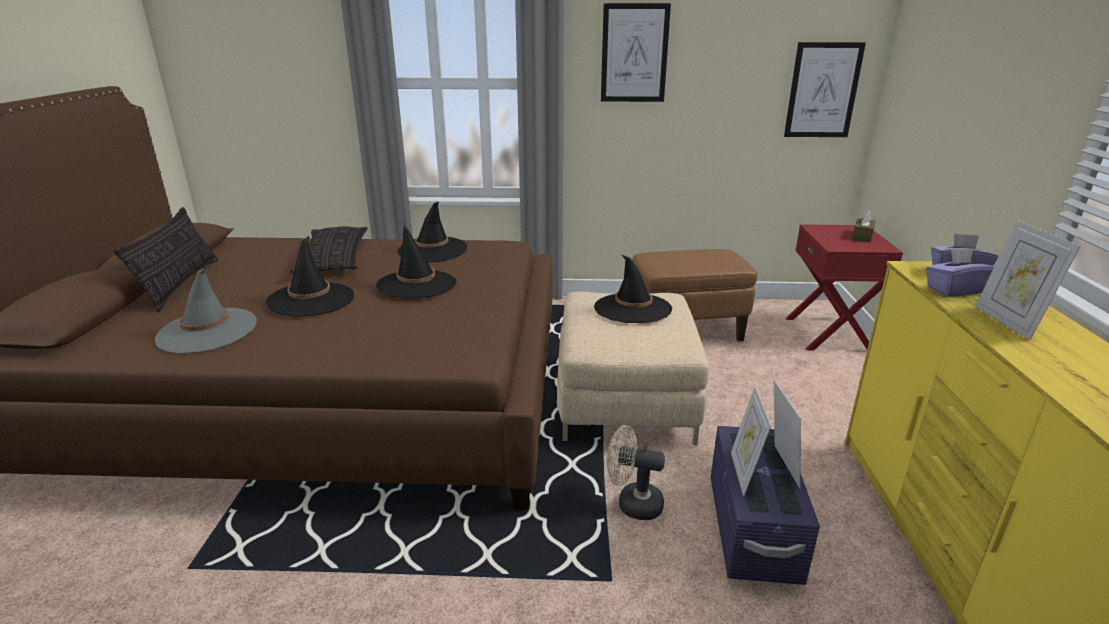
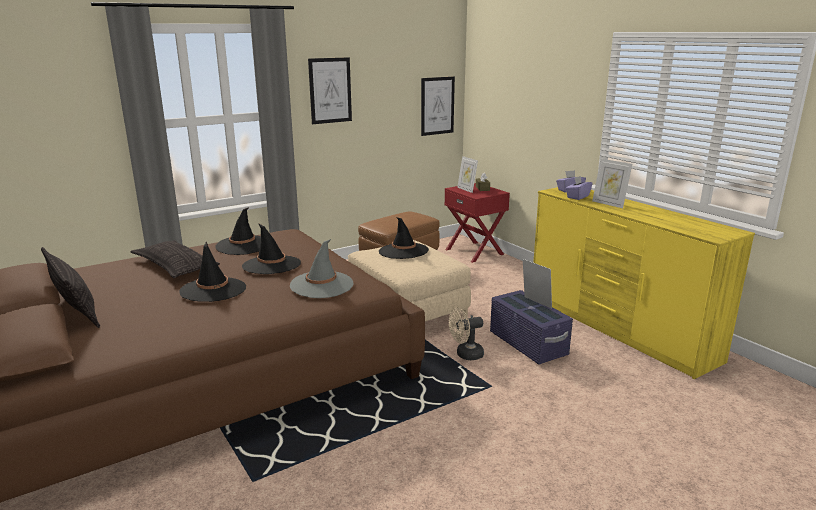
camera: 35 degrees left, 5 degrees down
grey hat [155,269,257,354] -> grey hat moved to [290,239,354,298]
picture frame [731,386,771,497] -> picture frame moved to [457,156,478,193]

